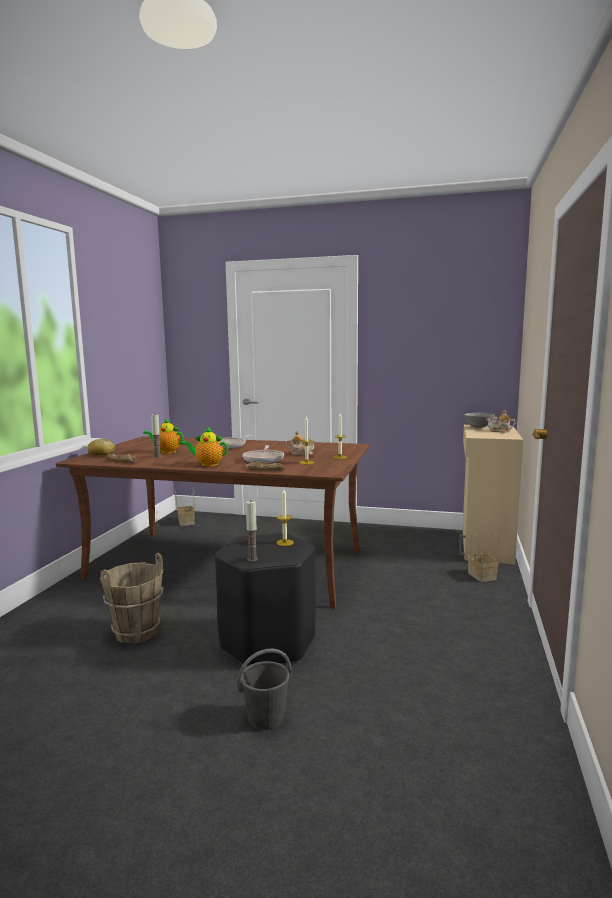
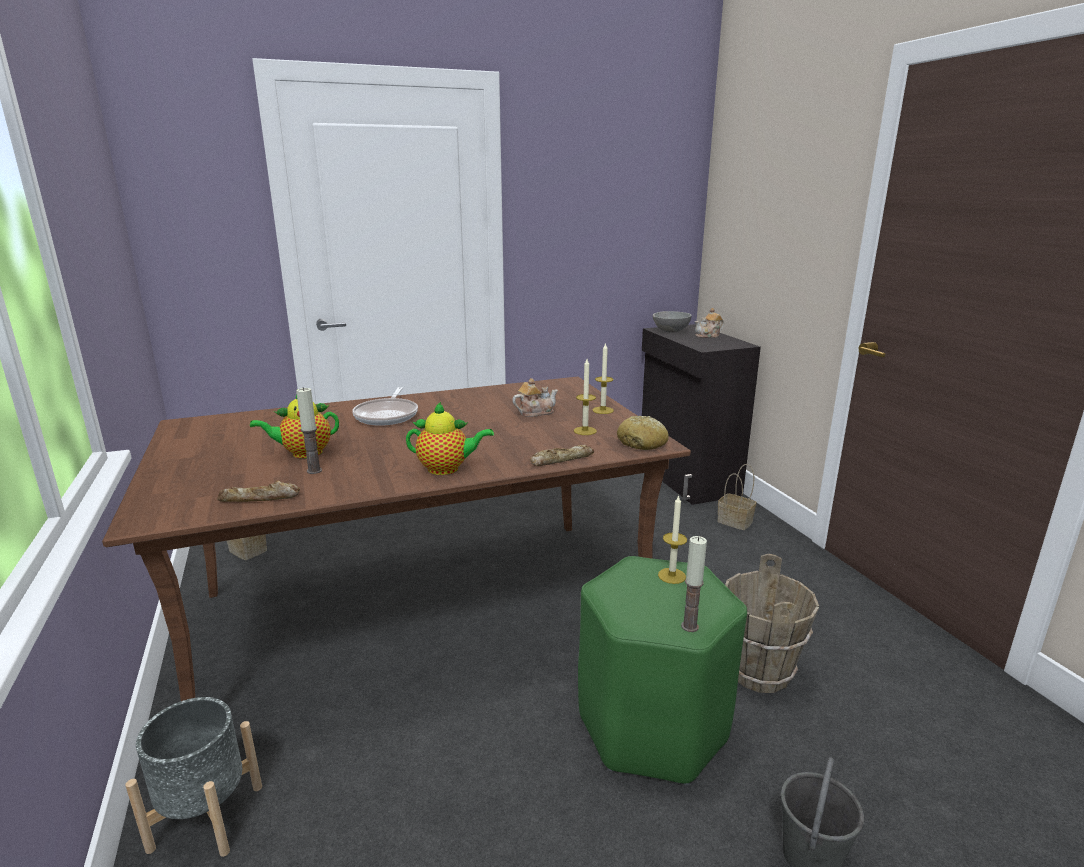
camera: 35 degrees left, 10 degrees up
bread [88,439,115,455] -> bread moved to [617,416,669,450]
brown bucket [100,553,163,644] -> brown bucket moved to [725,554,819,693]
teapot [181,426,228,466] -> teapot turned 150 degrees counterclockwise [406,402,494,475]
black stool [215,533,316,666] -> green stool [578,556,747,785]
frying pan [243,445,284,463] -> none
beige cabinet [459,425,523,565] -> black cabinet [642,324,761,505]
none -> grey planter [125,697,262,857]

